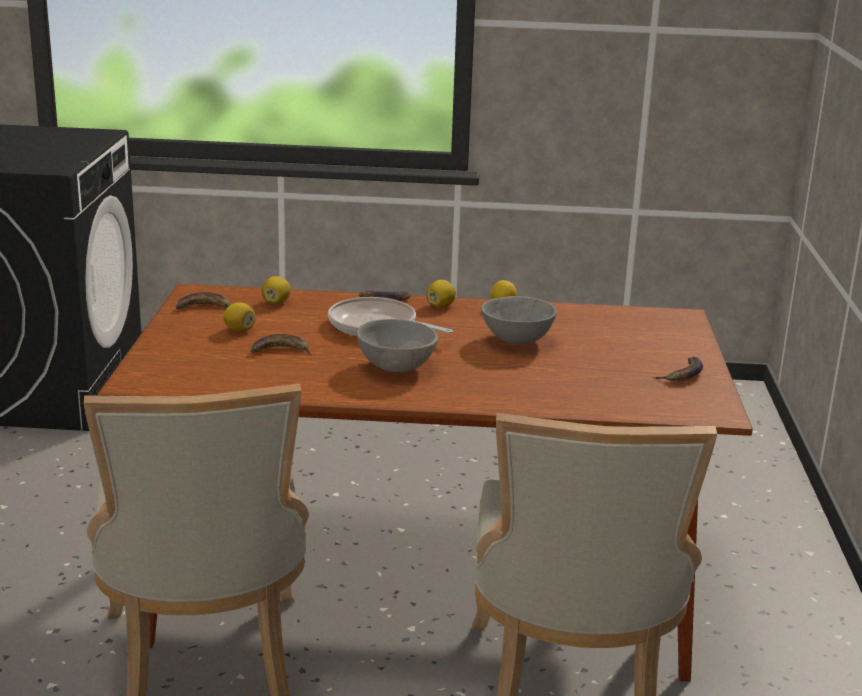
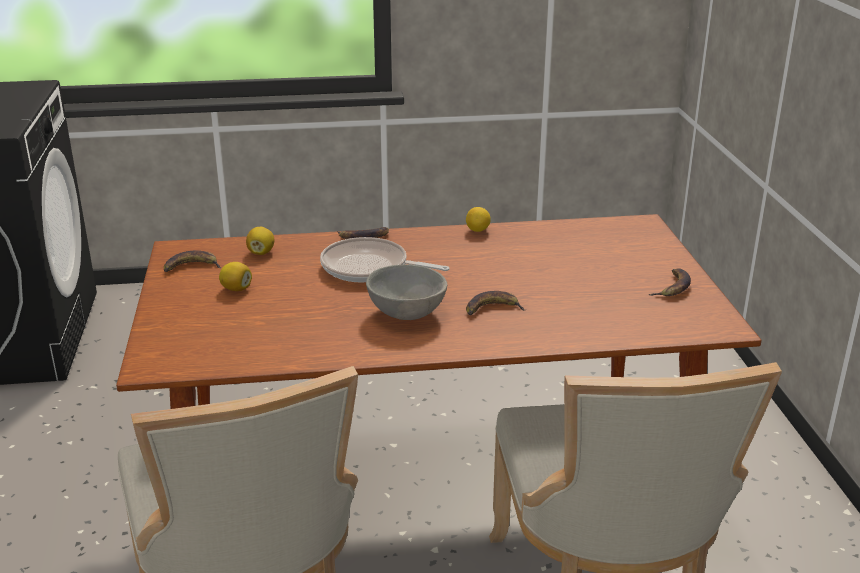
camera: 10 degrees left, 5 degrees up
banana [251,334,311,356] -> banana moved to [466,291,525,315]
lemon [426,280,456,308] -> none
grey bowl [481,296,557,344] -> none

